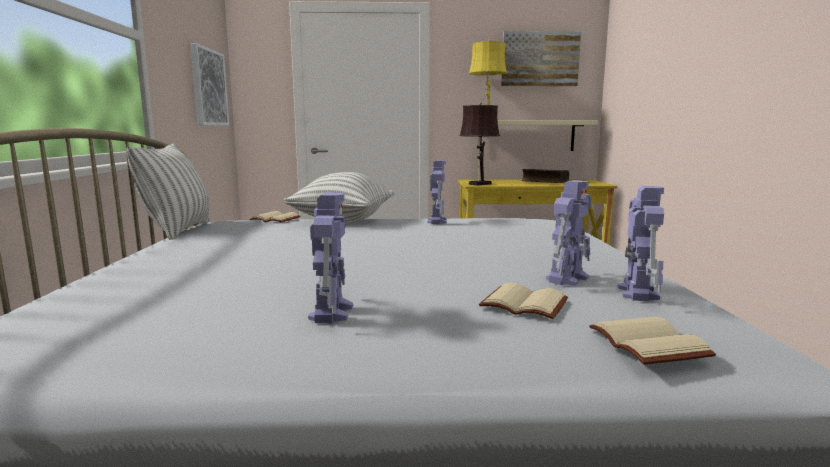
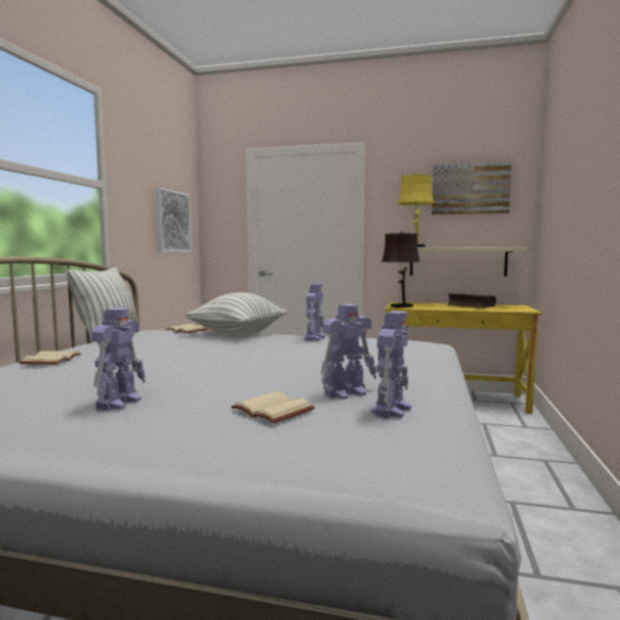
camera: 15 degrees right, 5 degrees down
beige book [589,317,716,365] -> beige book moved to [19,351,81,364]

